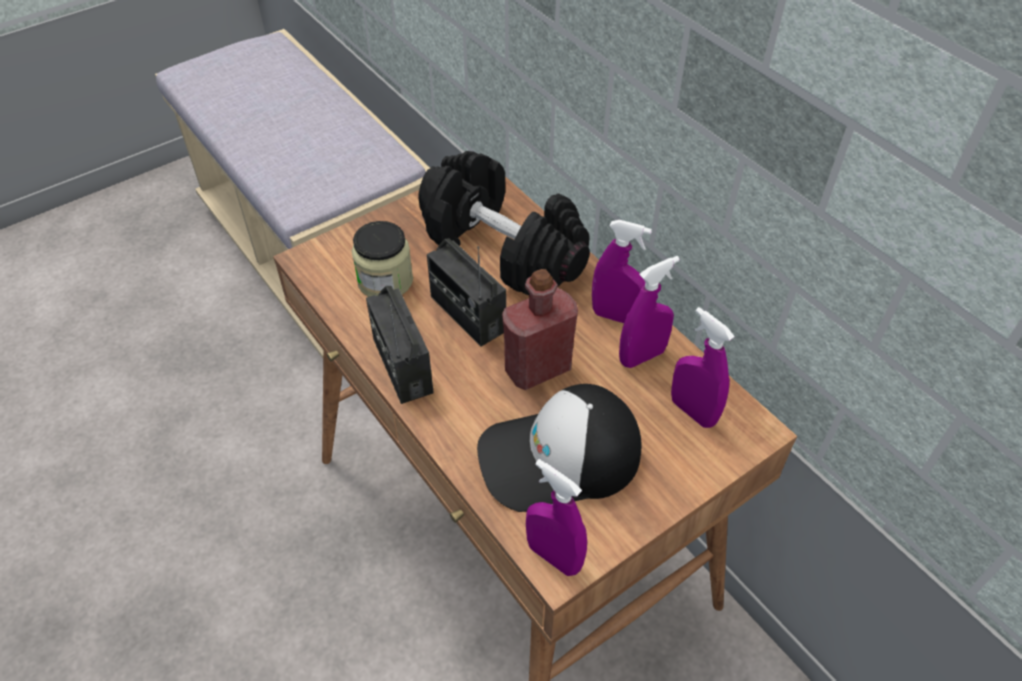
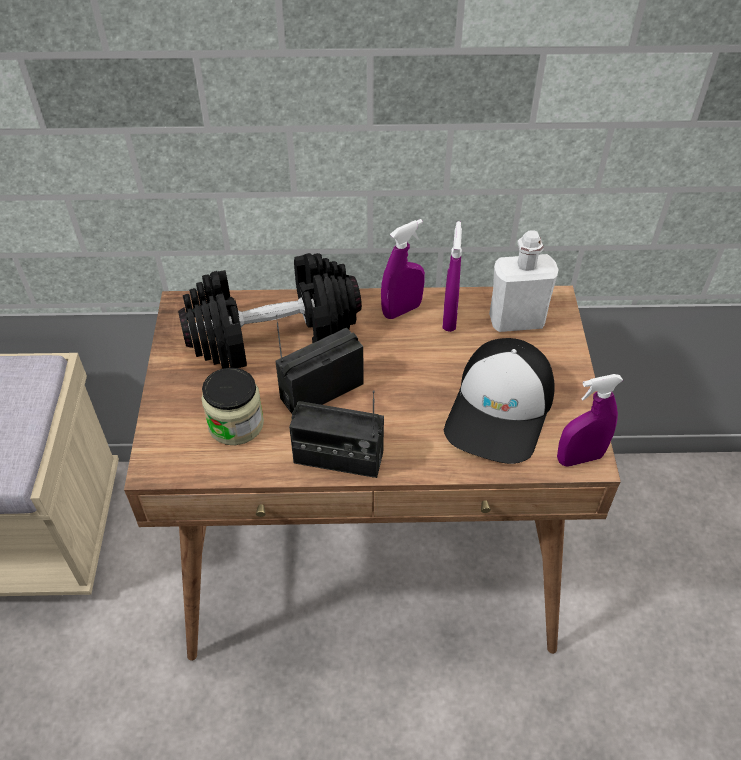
camera: 55 degrees left, 0 degrees up
radio [427,238,506,347] -> radio turned 150 degrees clockwise [275,314,364,414]
red bottle [502,269,578,390] -> none
purple spray bottle [671,307,735,428] -> white bottle [489,230,559,332]

